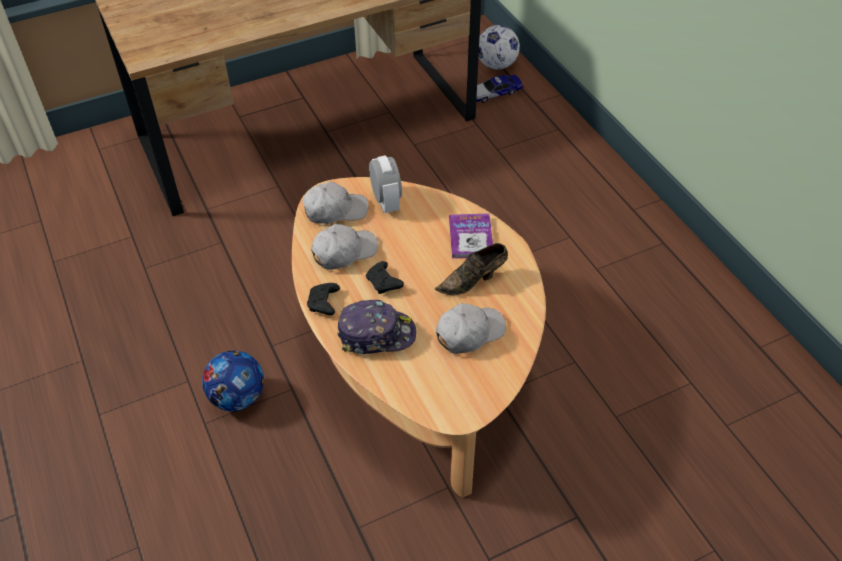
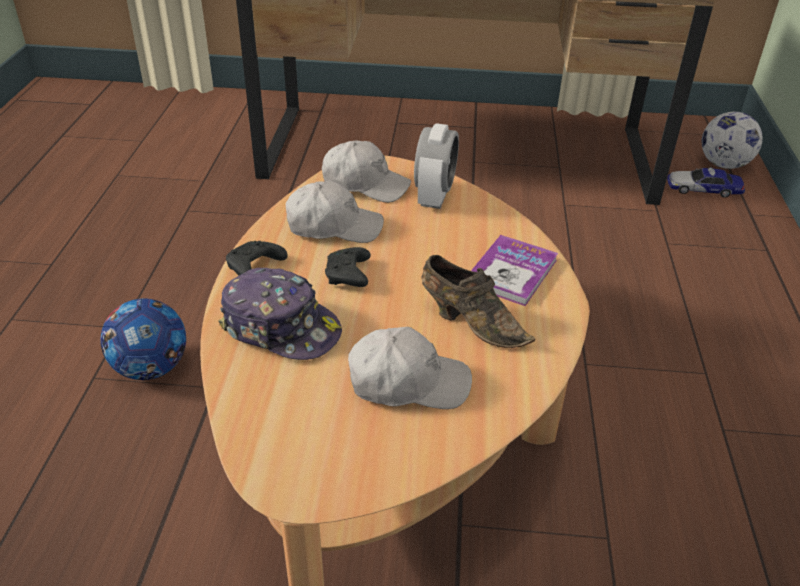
camera: 30 degrees right, 10 degrees down
brown shoe [435,243,508,295] -> brown shoe turned 150 degrees counterclockwise [421,255,535,348]

